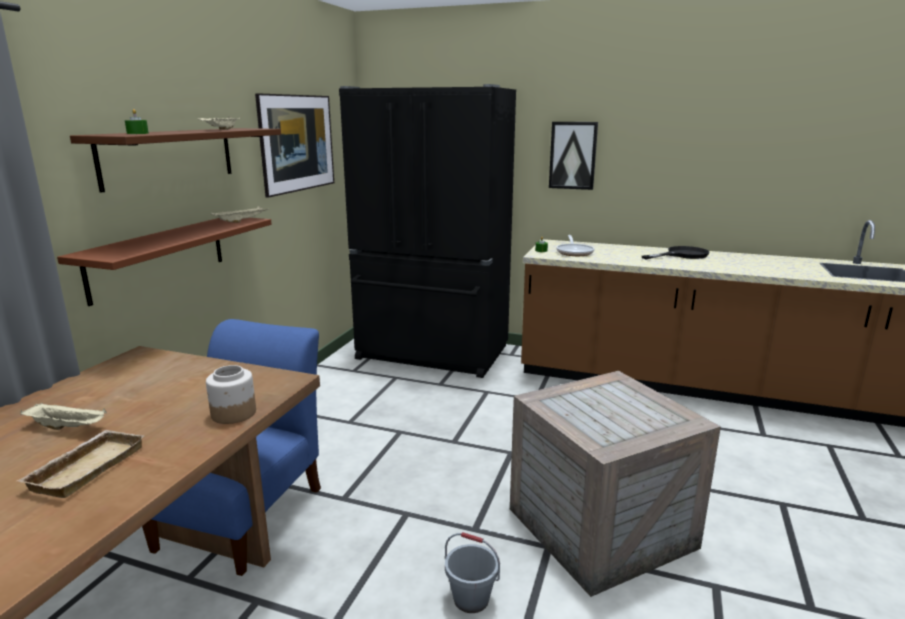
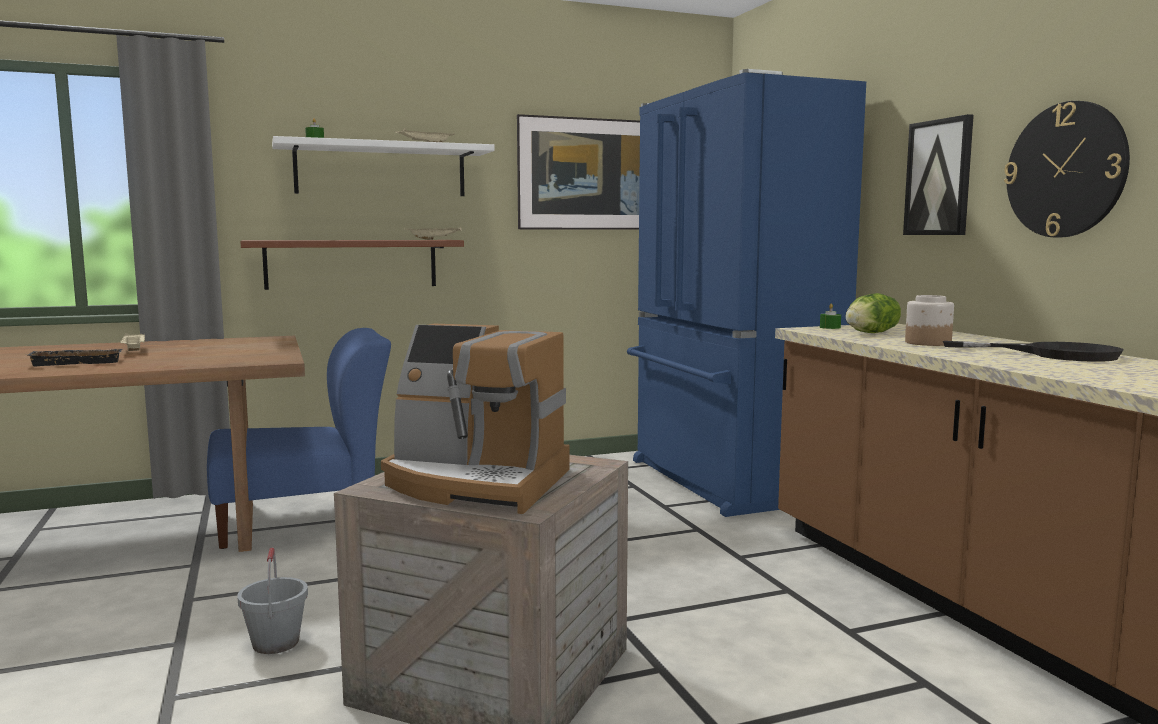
camera: 50 degrees right, 10 degrees down
beige tray [17,430,144,498] -> black tray [29,349,123,366]
brown shelf [70,128,281,193] -> white shelf [272,136,495,196]
jar [206,365,256,424] -> jar moved to [905,295,954,346]
black fridge [339,84,516,378] -> blue fridge [627,69,866,517]
frying pan [556,235,594,256] -> lettuce [845,293,901,333]
none -> coffee machine [381,324,570,514]
none -> wall clock [1004,101,1130,238]

